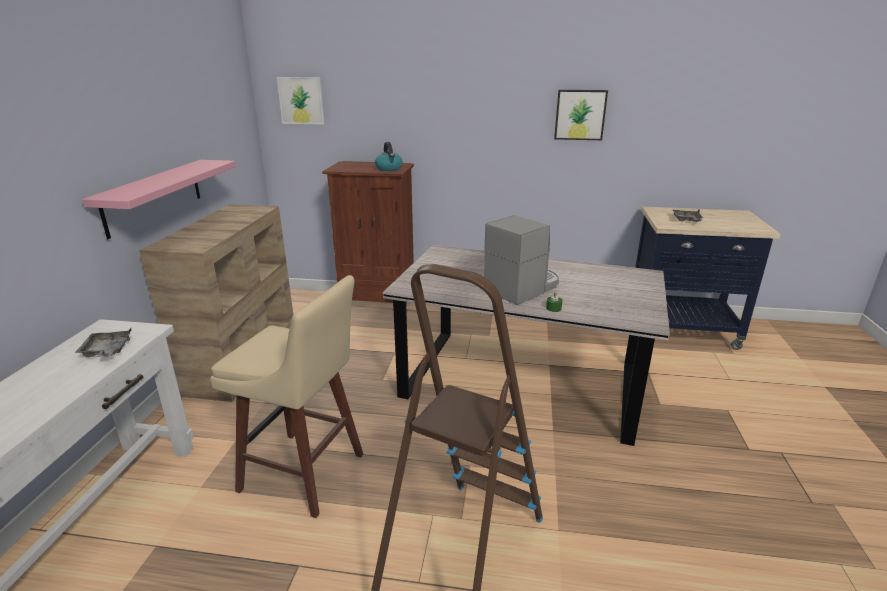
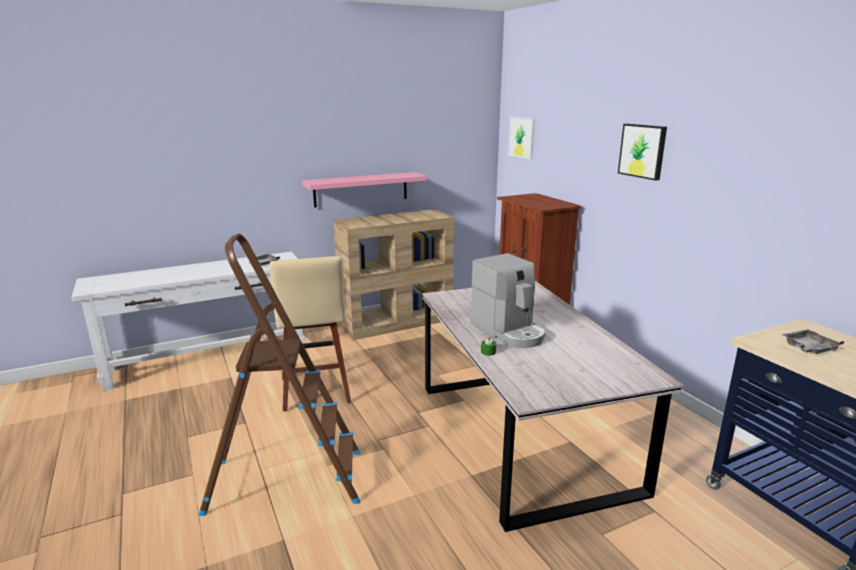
camera: 55 degrees right, 5 degrees down
kettle [375,142,403,171] -> none
coffee machine [484,215,559,305] -> coffee machine turned 45 degrees clockwise [471,253,546,348]
picture [554,90,608,140] -> picture moved to [618,124,667,181]

